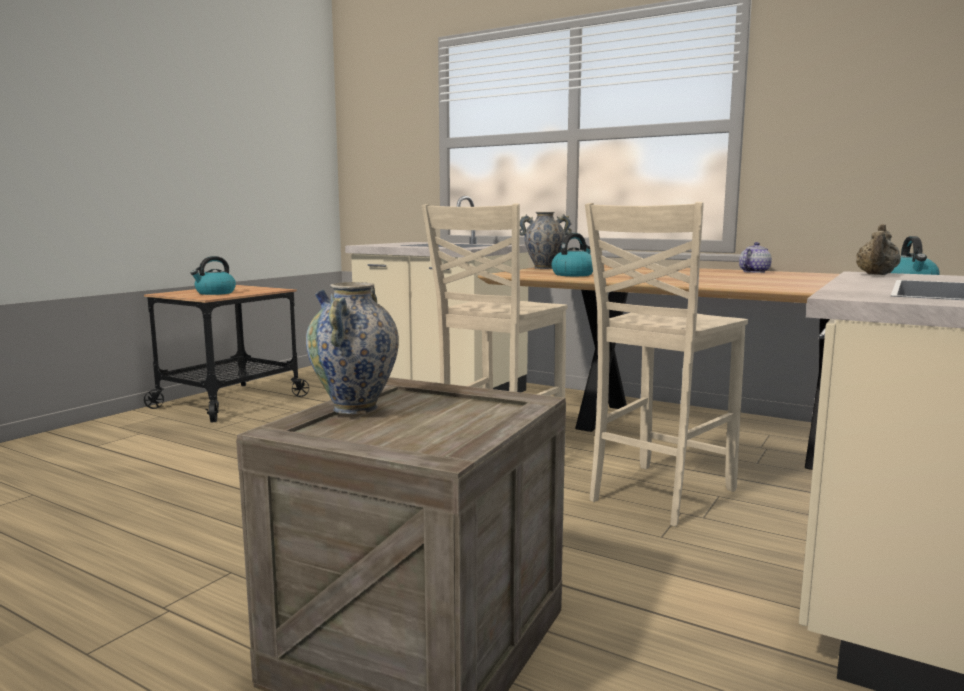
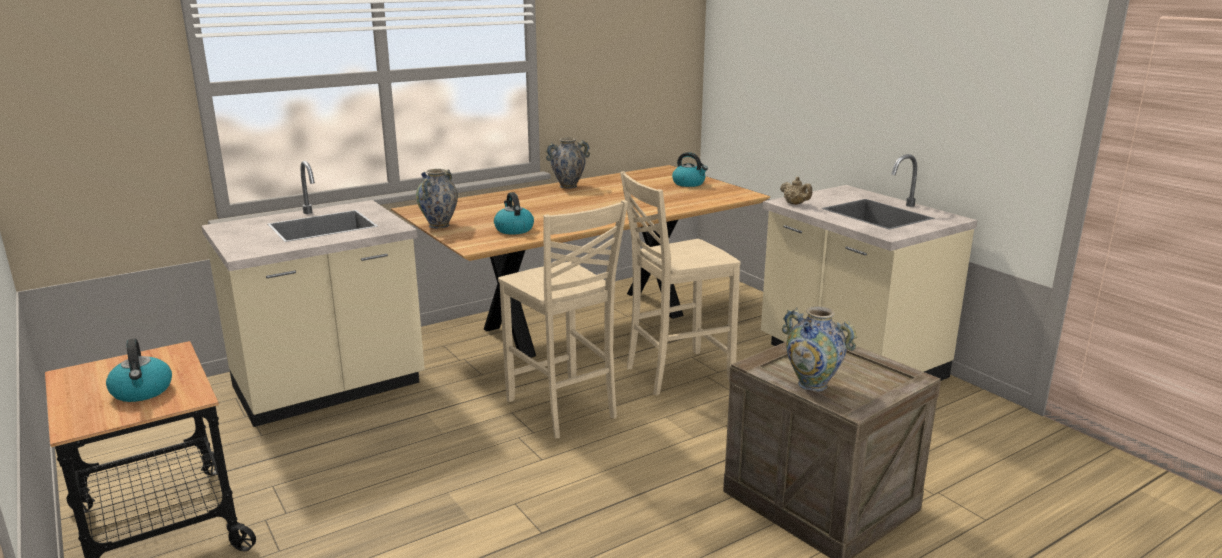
camera: 65 degrees left, 10 degrees up
beige chair [585,202,748,526] -> beige chair turned 90 degrees clockwise [620,171,740,395]
teapot [739,242,772,273] -> vase [546,138,590,189]

